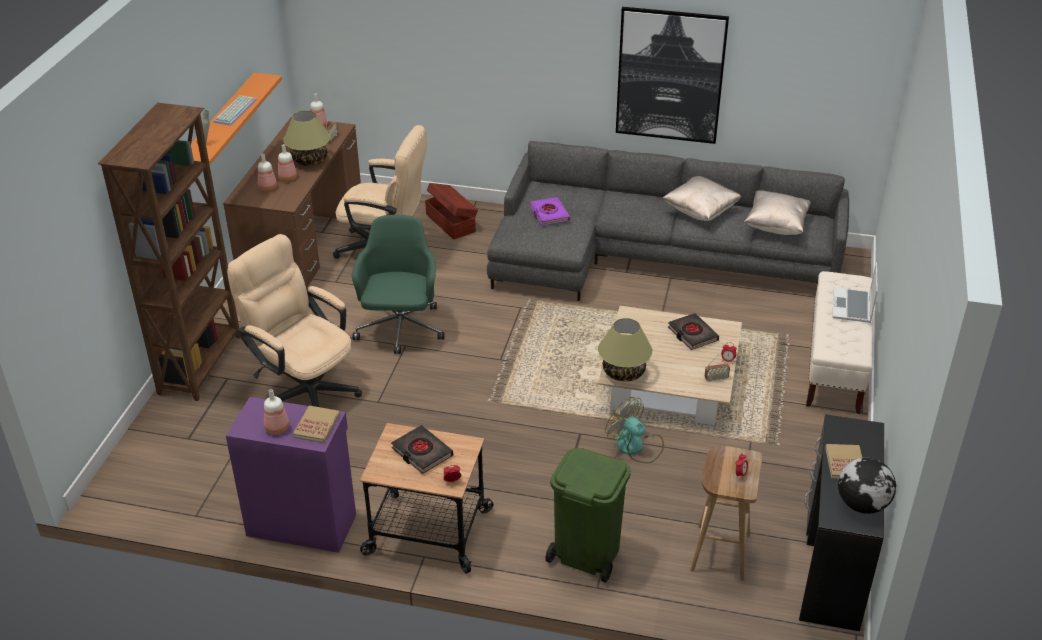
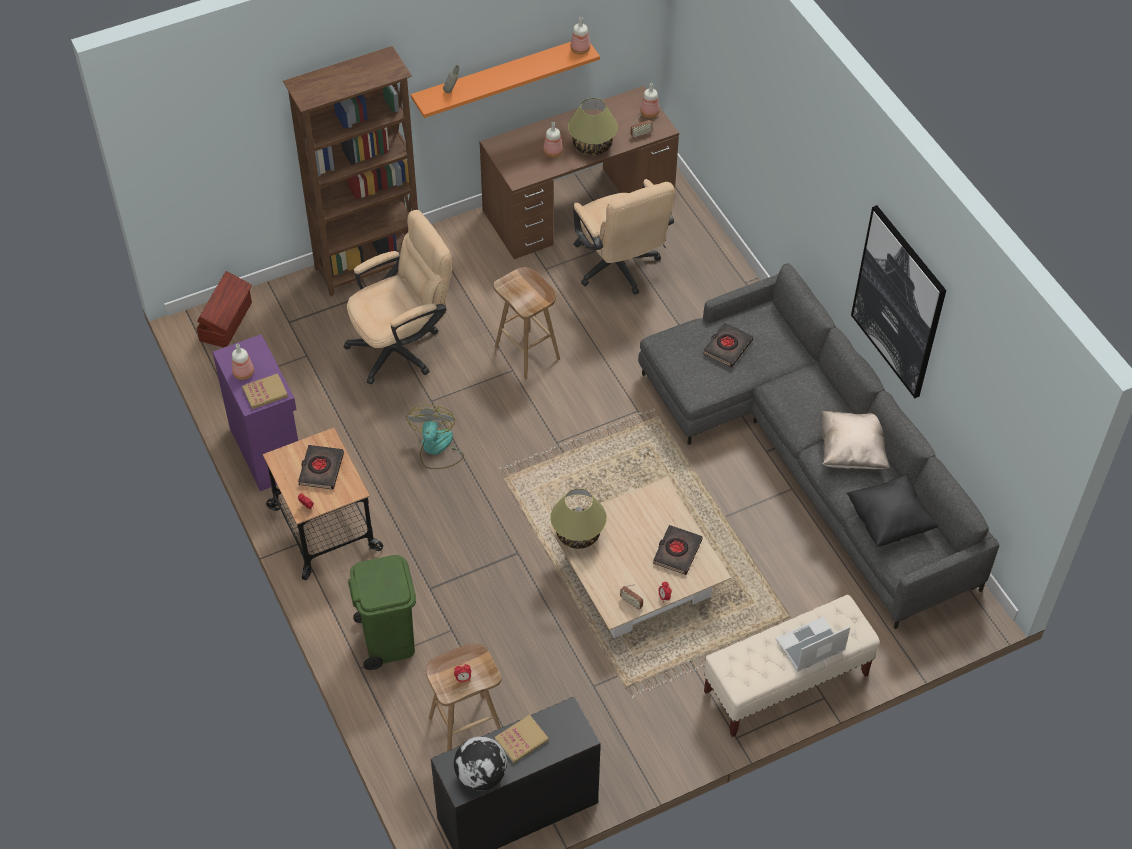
camera: 50 degrees right, 15 degrees up
keyboard [213,95,257,126] -> none
beige office chair [227,234,362,407] -> beige office chair turned 60 degrees clockwise [344,210,452,385]
bottle [258,154,277,191] -> bottle moved to [570,17,590,54]
green office chair [352,215,444,354] -> brown stool [493,267,560,379]
brown storage box [425,183,478,240] -> brown storage box moved to [197,271,252,347]
purple book [530,197,570,226] -> black book [703,322,753,367]
fan [605,397,664,463] -> fan moved to [406,405,464,469]
beige pillow [744,190,811,235] -> black pillow [846,474,938,546]

